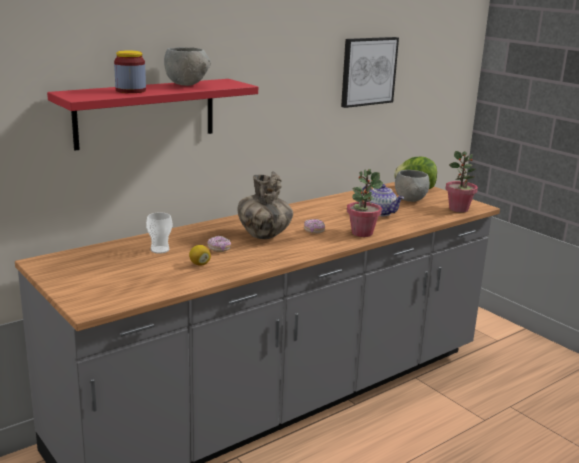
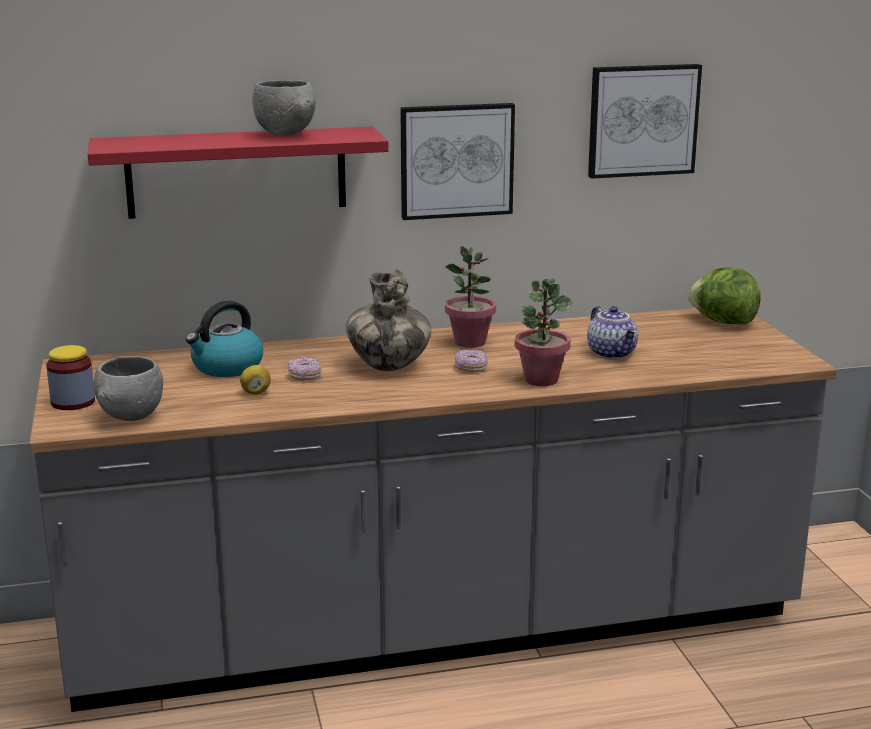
camera: 25 degrees right, 0 degrees up
jar [114,51,146,93] -> jar moved to [46,345,95,410]
cup [146,213,172,254] -> kettle [186,301,263,377]
grey bowl [395,170,430,202] -> grey bowl moved to [94,356,163,421]
potted plant [446,151,478,212] -> potted plant moved to [445,246,496,348]
none -> picture [400,103,515,220]

